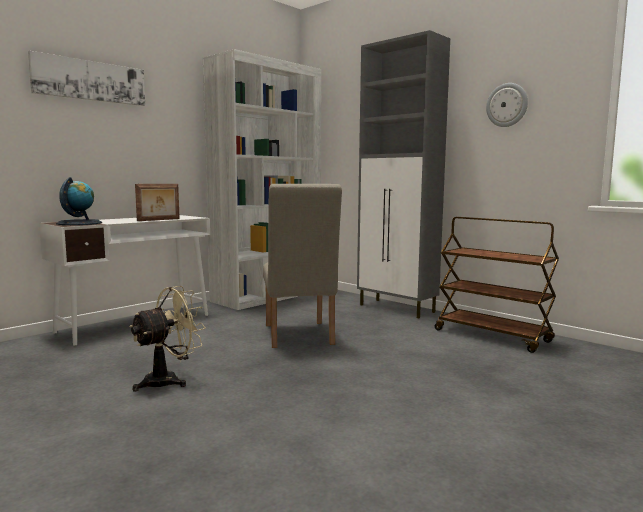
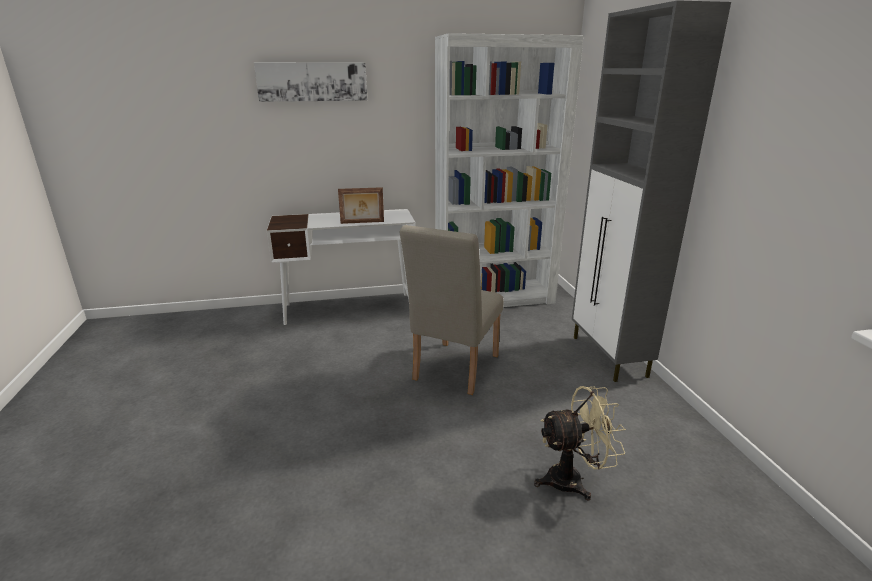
camera: 35 degrees right, 15 degrees up
globe [56,177,102,225] -> none
beige fan [129,286,206,392] -> beige fan moved to [534,386,626,501]
brown cart [435,217,559,353] -> none
wall clock [486,83,528,127] -> none

